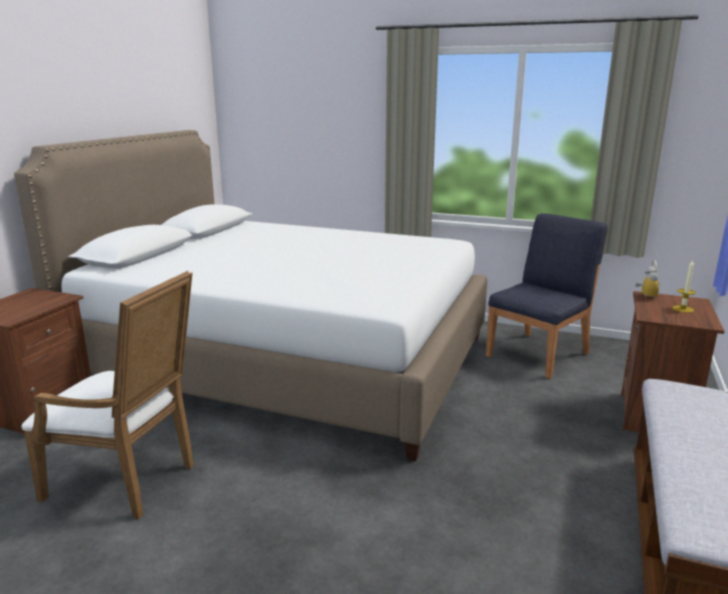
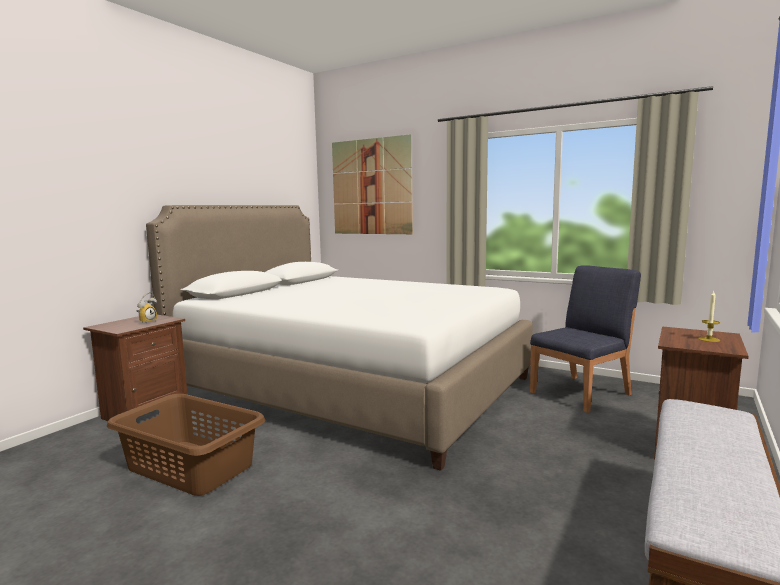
camera: 10 degrees right, 10 degrees down
white armchair [22,271,194,519] -> brown laundry basket [107,394,265,496]
alarm clock [635,261,659,299] -> alarm clock moved to [137,292,157,324]
none -> picture [332,134,413,234]

